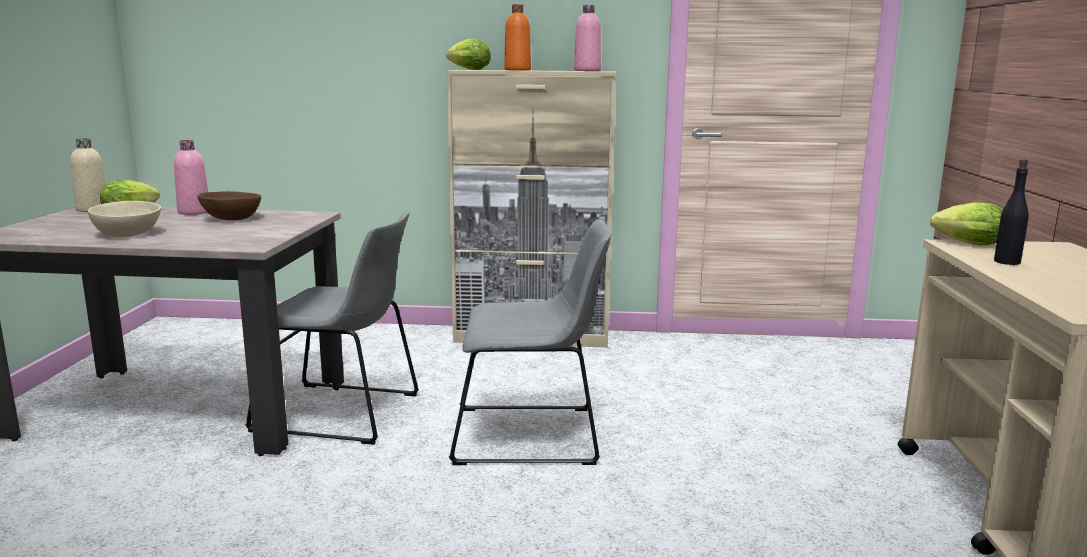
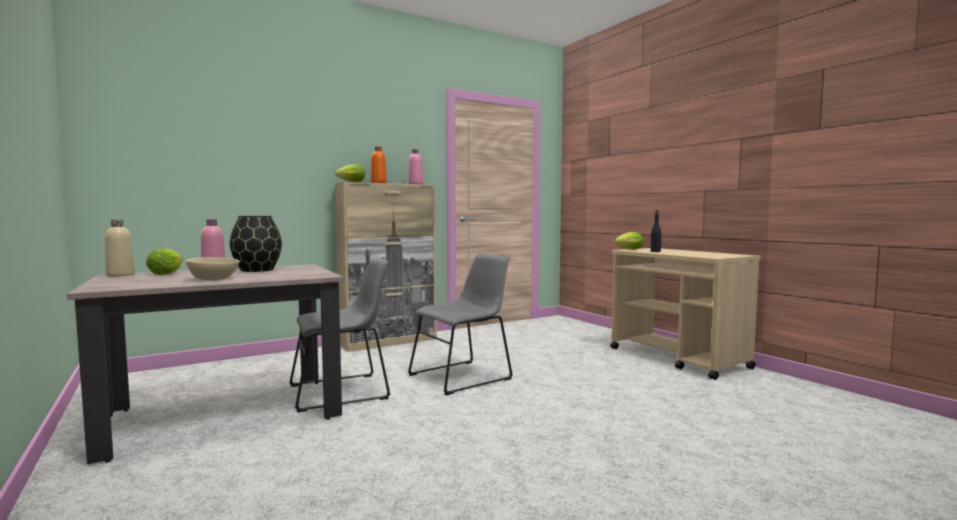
camera: 35 degrees left, 10 degrees down
brown bowl [197,191,261,220] -> black vase [230,216,282,272]

